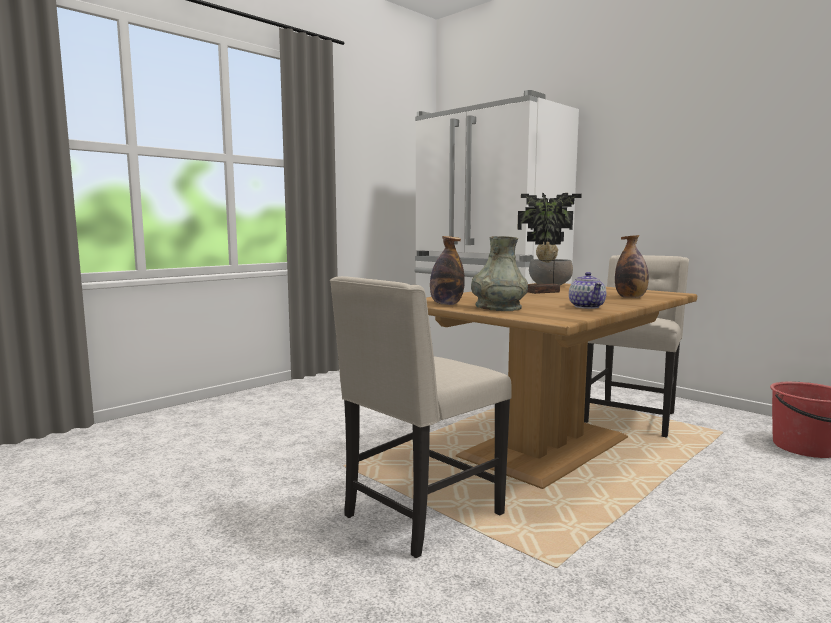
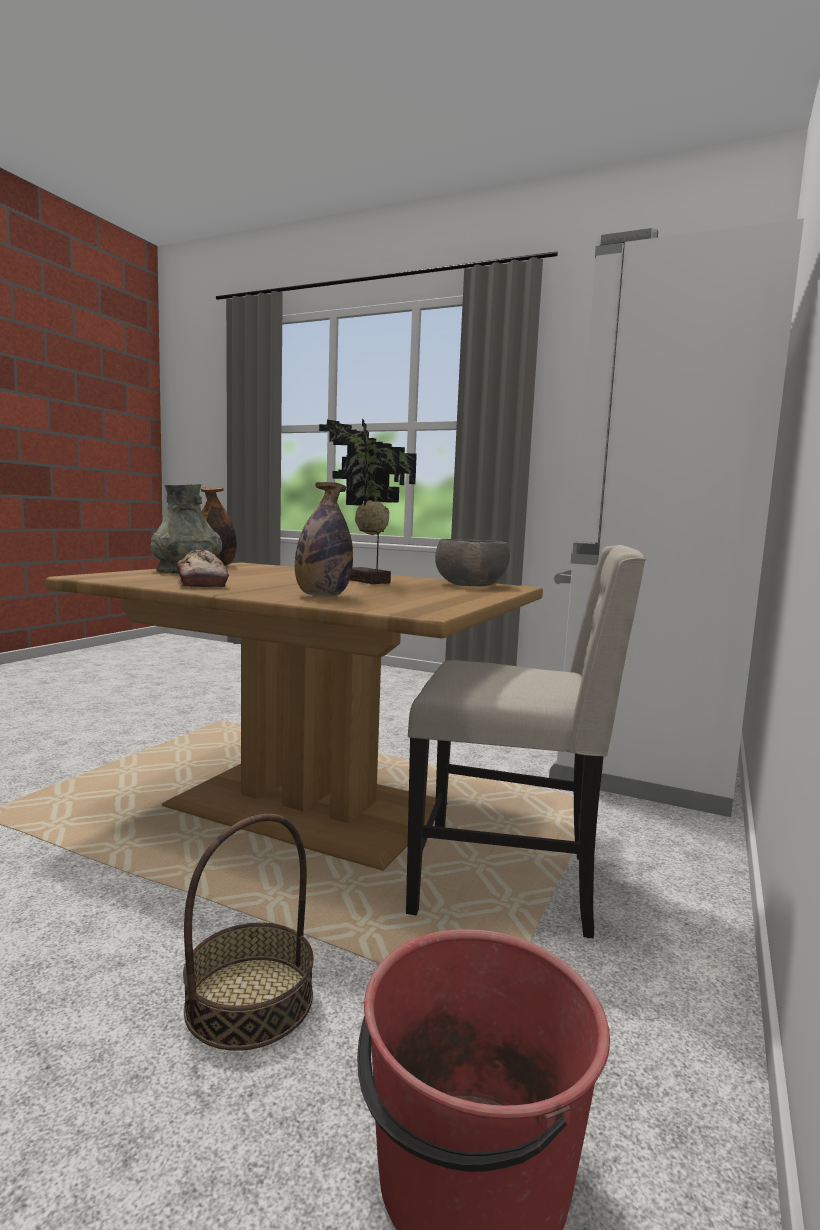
camera: 70 degrees right, 0 degrees up
beige chair [330,276,512,558] -> none
teapot [569,272,606,309] -> bread [177,550,229,587]
none -> basket [183,814,314,1051]

